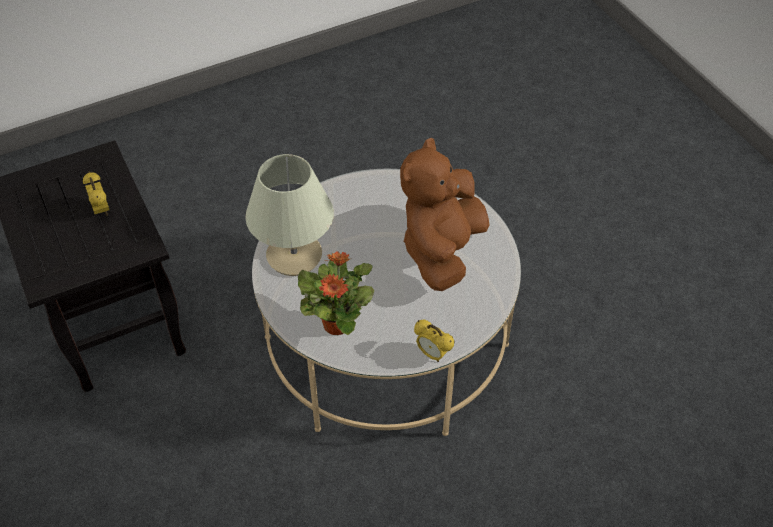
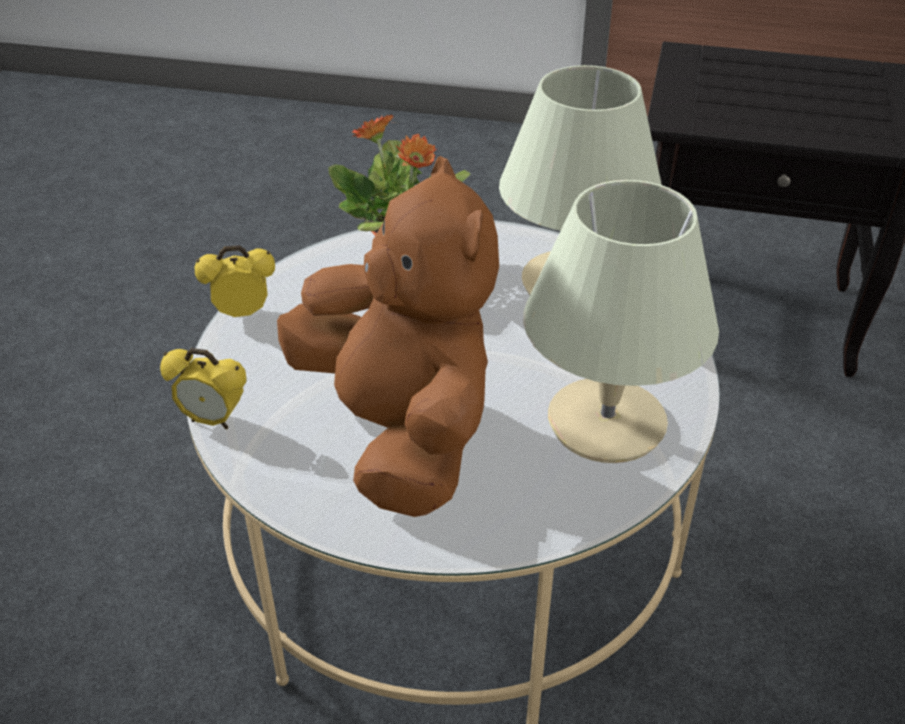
camera: 130 degrees right, 10 degrees down
alarm clock [83,172,109,216] -> alarm clock moved to [160,348,246,429]
none -> beige table lamp [523,180,719,463]

